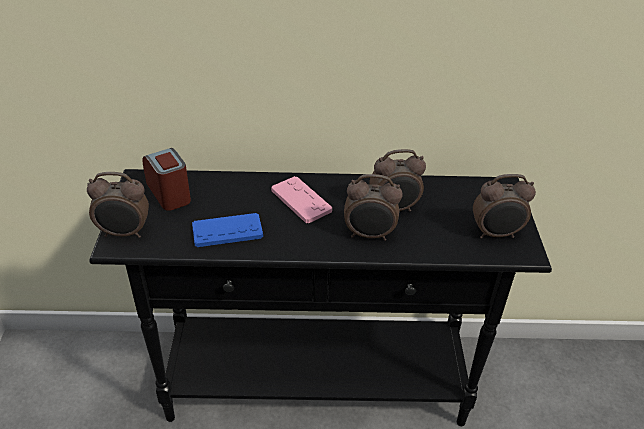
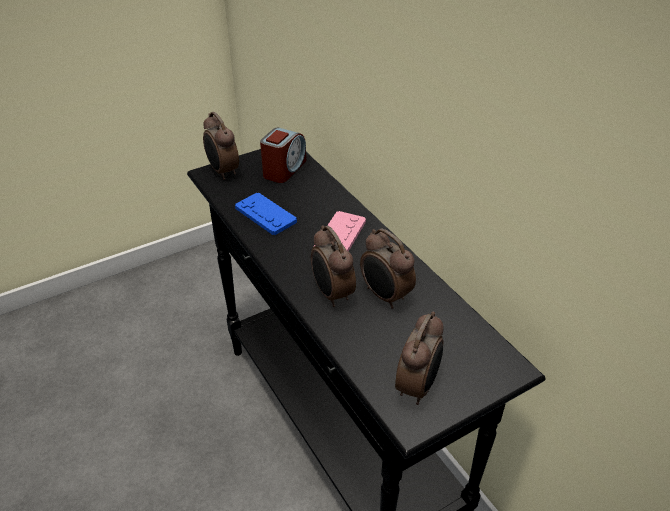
camera: 60 degrees right, 0 degrees up
alarm clock [473,174,536,239] -> alarm clock turned 120 degrees counterclockwise [395,311,443,405]

